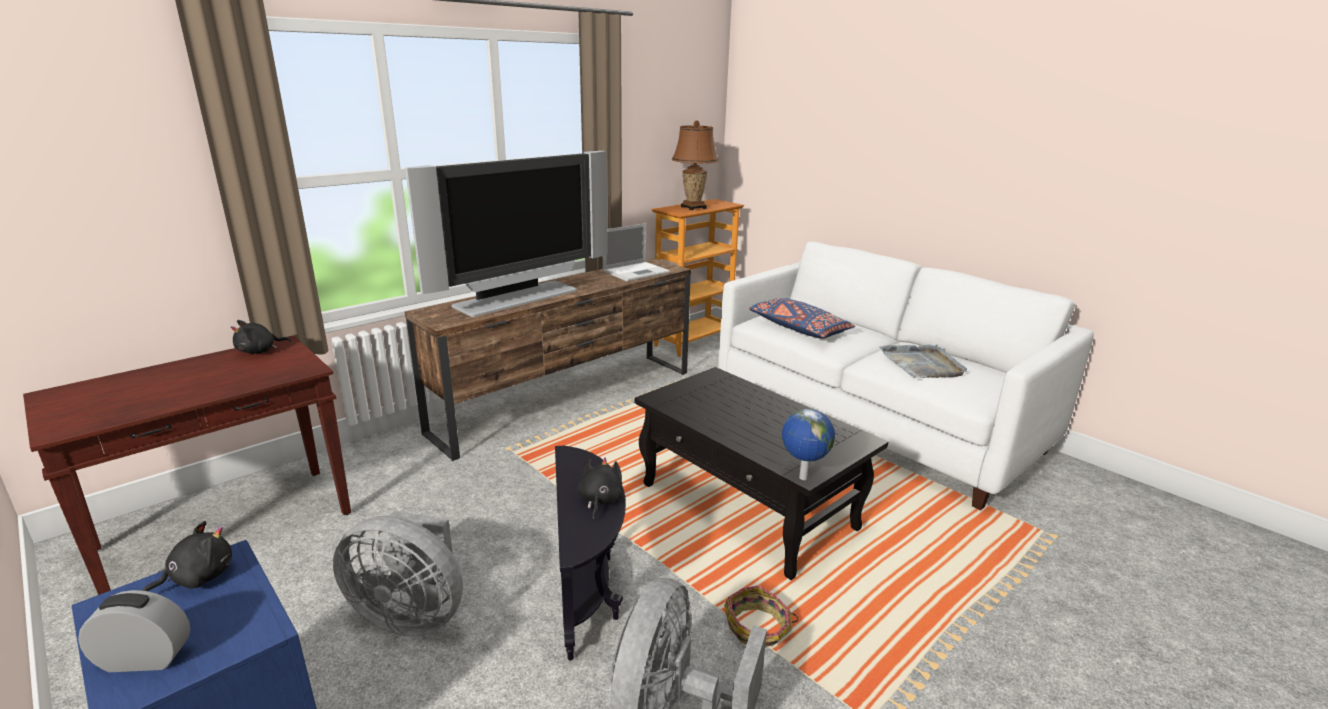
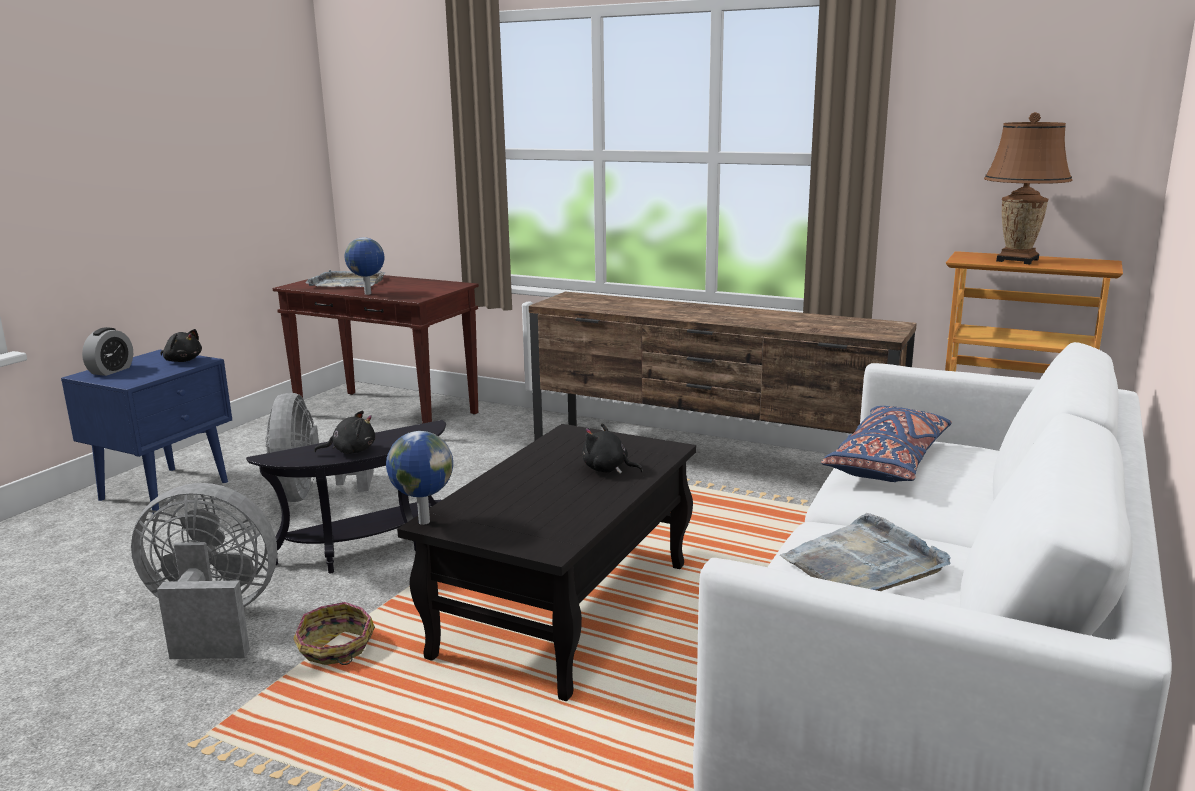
camera: 70 degrees right, 5 degrees down
alarm clock [78,590,190,672] -> alarm clock turned 45 degrees clockwise [82,327,133,376]
black plush toy [231,320,291,354] -> black plush toy moved to [582,423,643,474]
television [405,151,608,317] -> none
laptop [603,223,670,282] -> none
none -> grey tray [305,270,385,287]
none -> globe [345,237,384,295]

